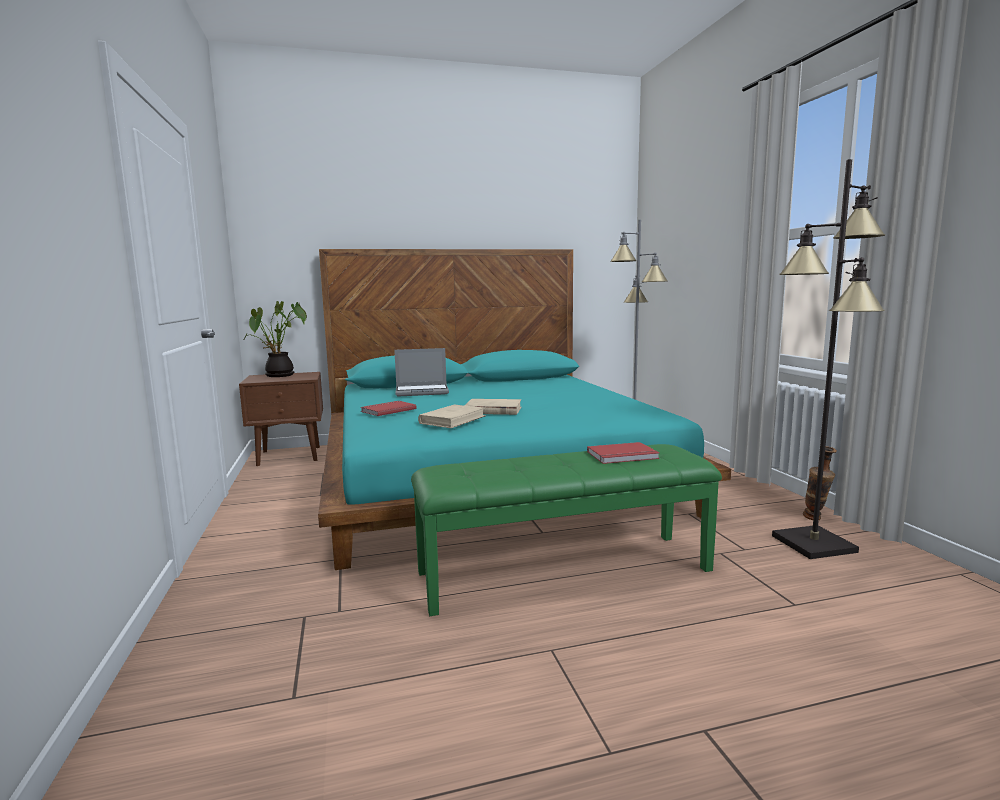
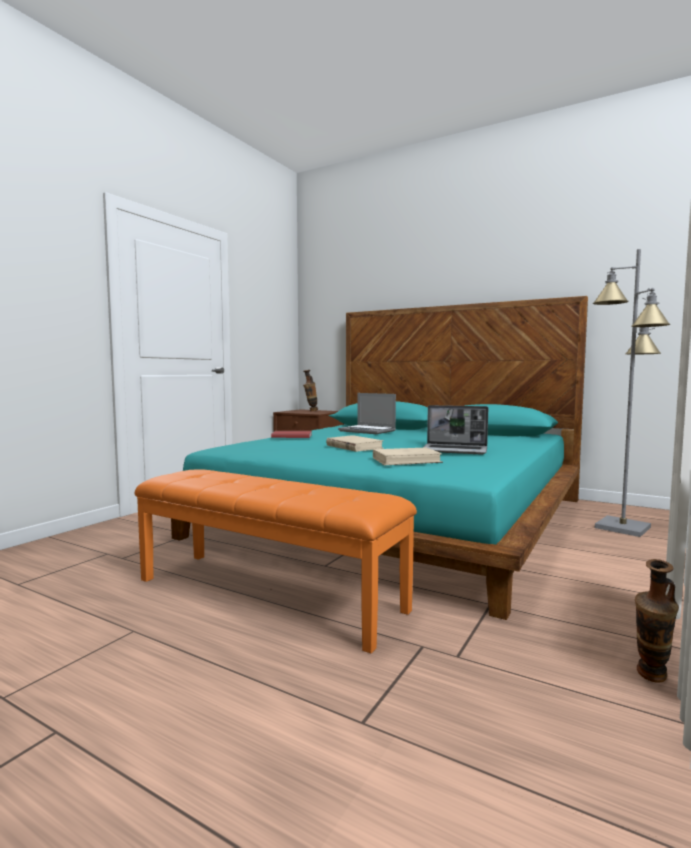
camera: 45 degrees right, 5 degrees down
potted plant [243,301,307,377] -> vase [303,370,318,411]
green bench [411,444,722,616] -> orange bench [135,470,417,653]
beige book [418,405,486,428] -> beige book moved to [373,448,443,465]
red book [587,442,659,464] -> none
black floor lamp [772,159,885,559] -> none
none -> laptop [423,405,488,455]

